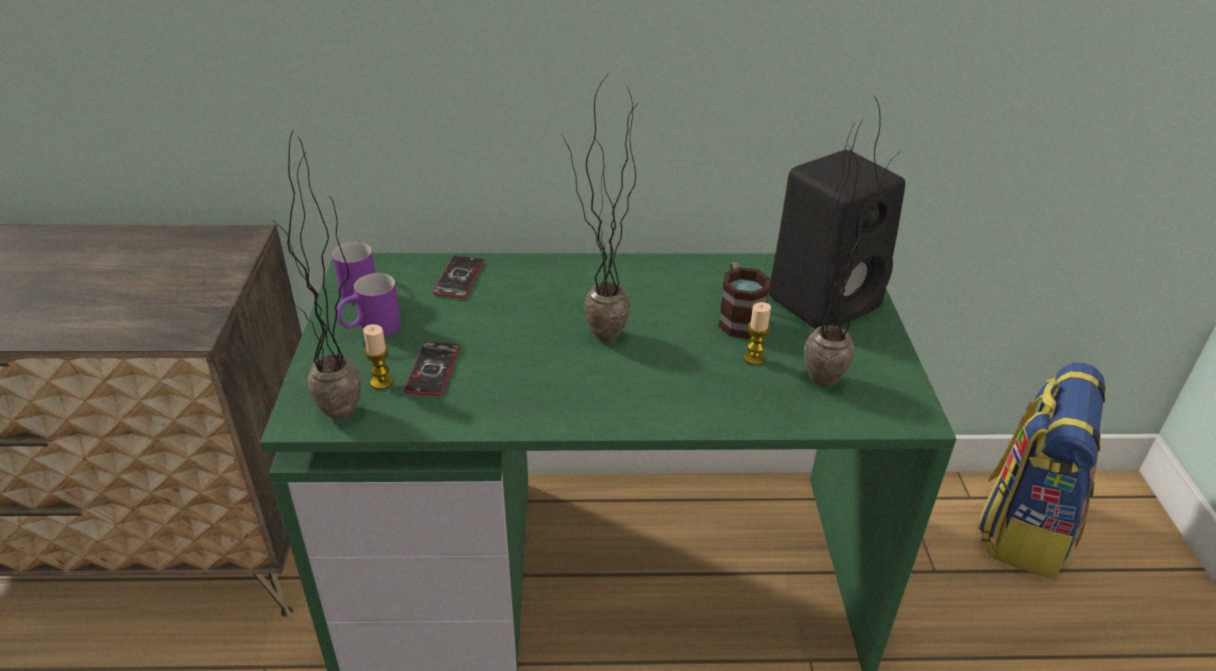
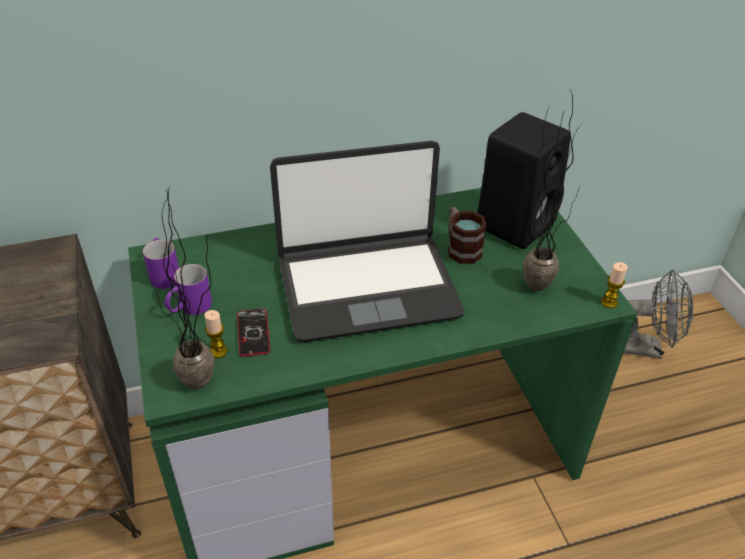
camera: 15 degrees left, 5 degrees up
phone [433,256,484,298] -> none
potted plant [562,74,639,341] -> laptop [270,141,464,342]
candle [744,302,771,365] -> candle moved to [601,262,628,308]
backpack [977,362,1106,579] -> grey fan [624,269,693,359]

